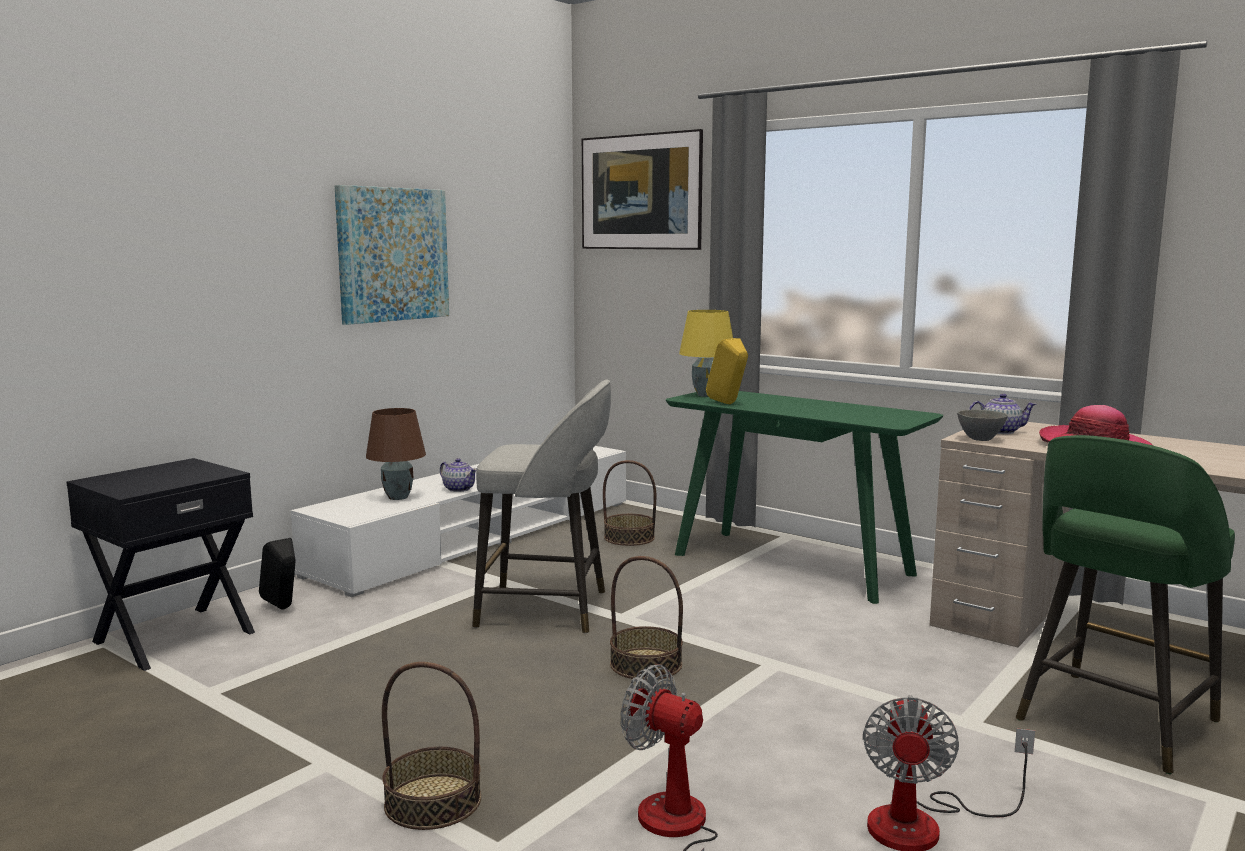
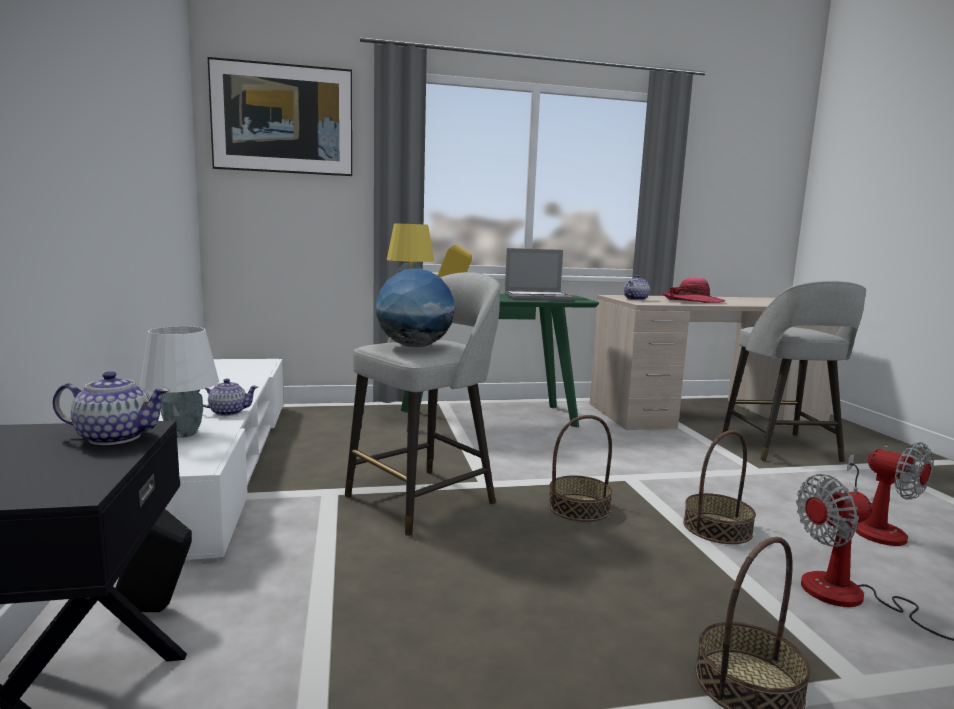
camera: 50 degrees left, 0 degrees up
picture [335,185,449,325] -> none
brown table lamp [366,408,426,500] -> white table lamp [140,326,219,438]
basket [603,460,656,546] -> basket moved to [683,430,756,544]
grey bowl [957,410,1008,441] -> none
green stool [1016,435,1235,774] -> grey stool [722,281,866,463]
none -> teapot [53,371,170,445]
none -> globe [376,269,454,347]
none -> laptop [505,248,574,301]

